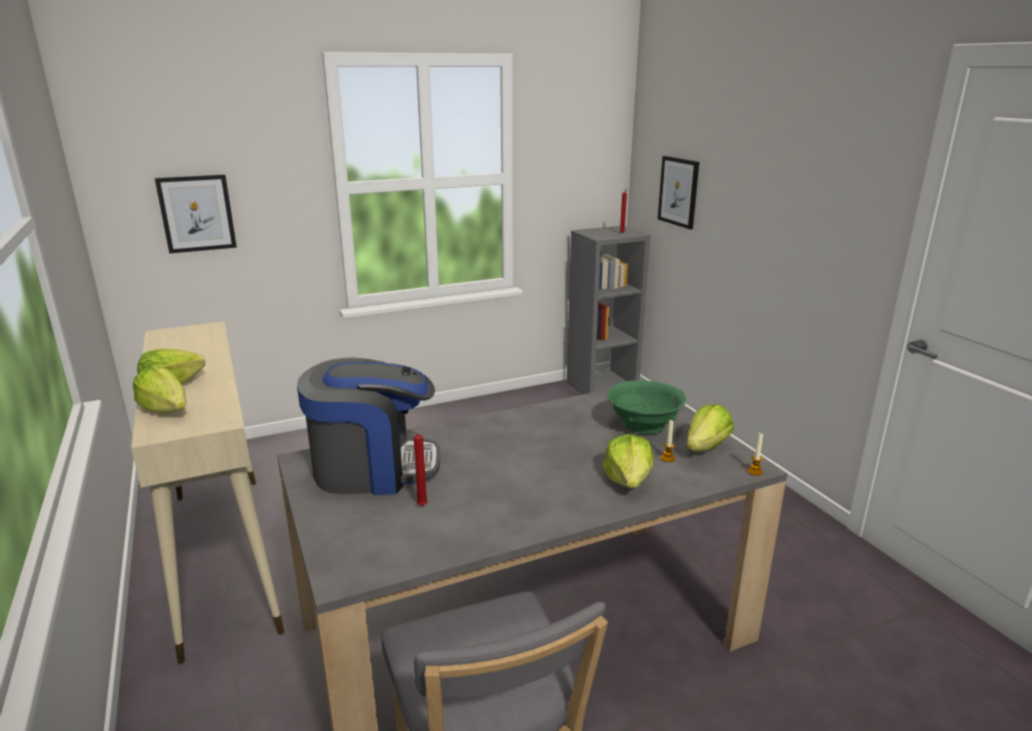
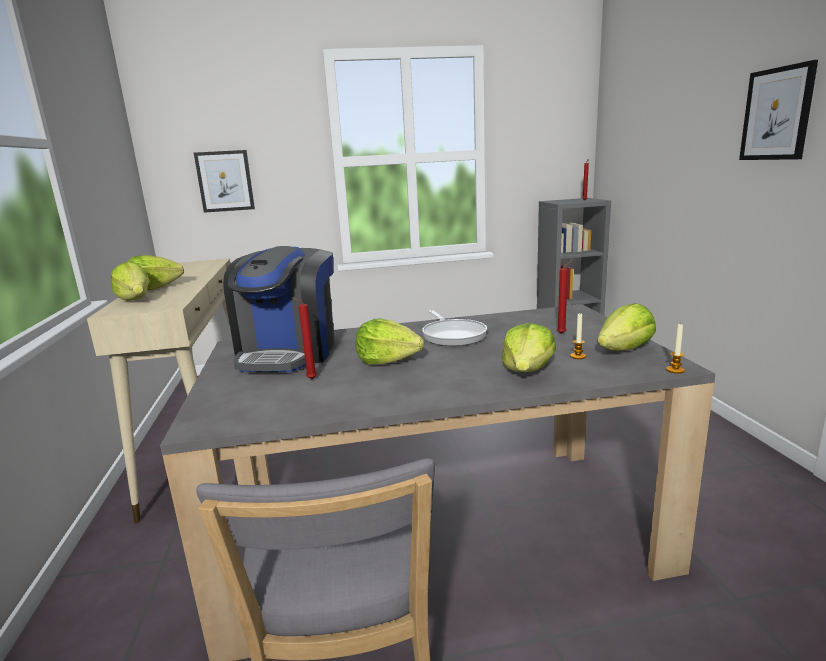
camera: 15 degrees right, 5 degrees down
coffee machine [297,357,440,495] -> coffee machine turned 90 degrees clockwise [223,246,335,372]
green bowl [607,380,686,434] -> red candle [557,261,572,334]
picture [658,156,699,229] -> picture moved to [739,60,818,160]
none -> lettuce [356,319,424,364]
none -> frying pan [422,310,487,346]

